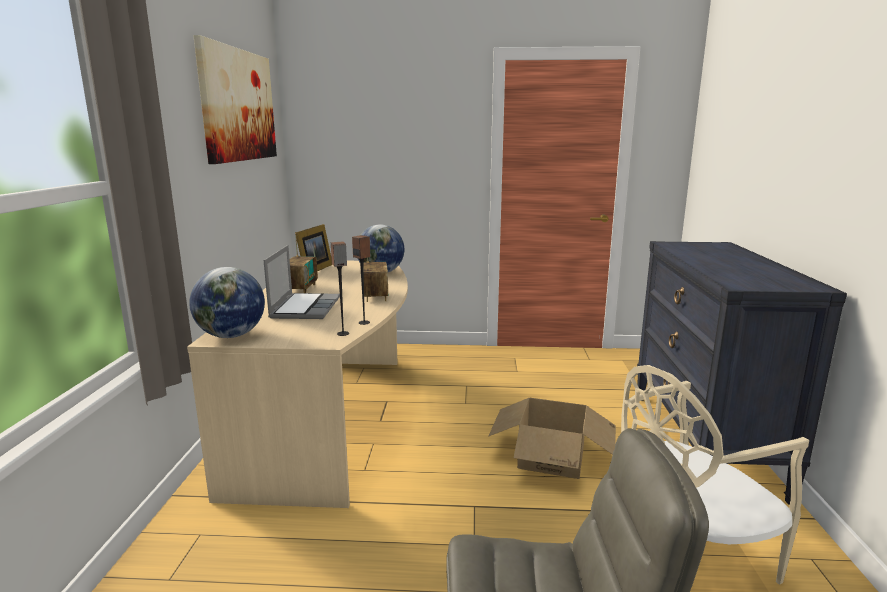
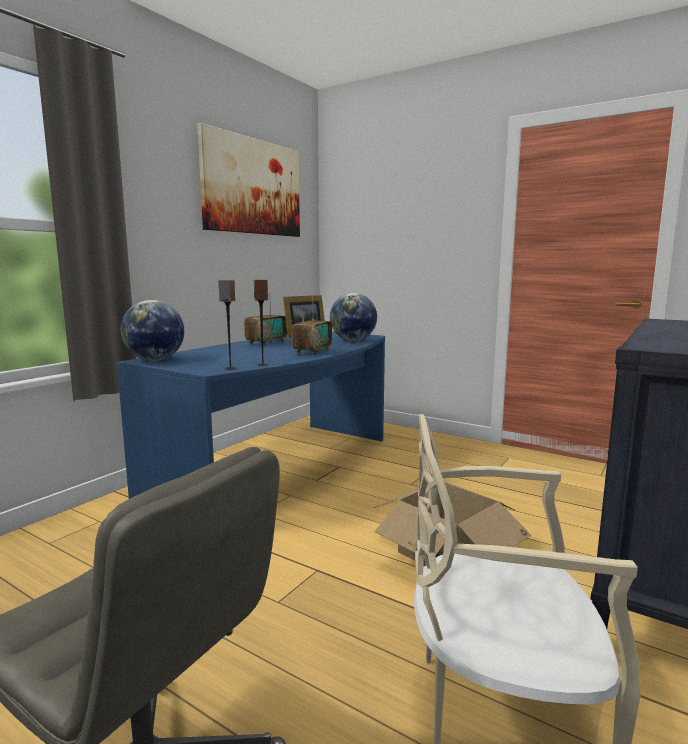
camera: 30 degrees right, 5 degrees down
beige desk [187,261,408,508] -> blue desk [116,331,385,499]
laptop [263,245,340,319] -> none

